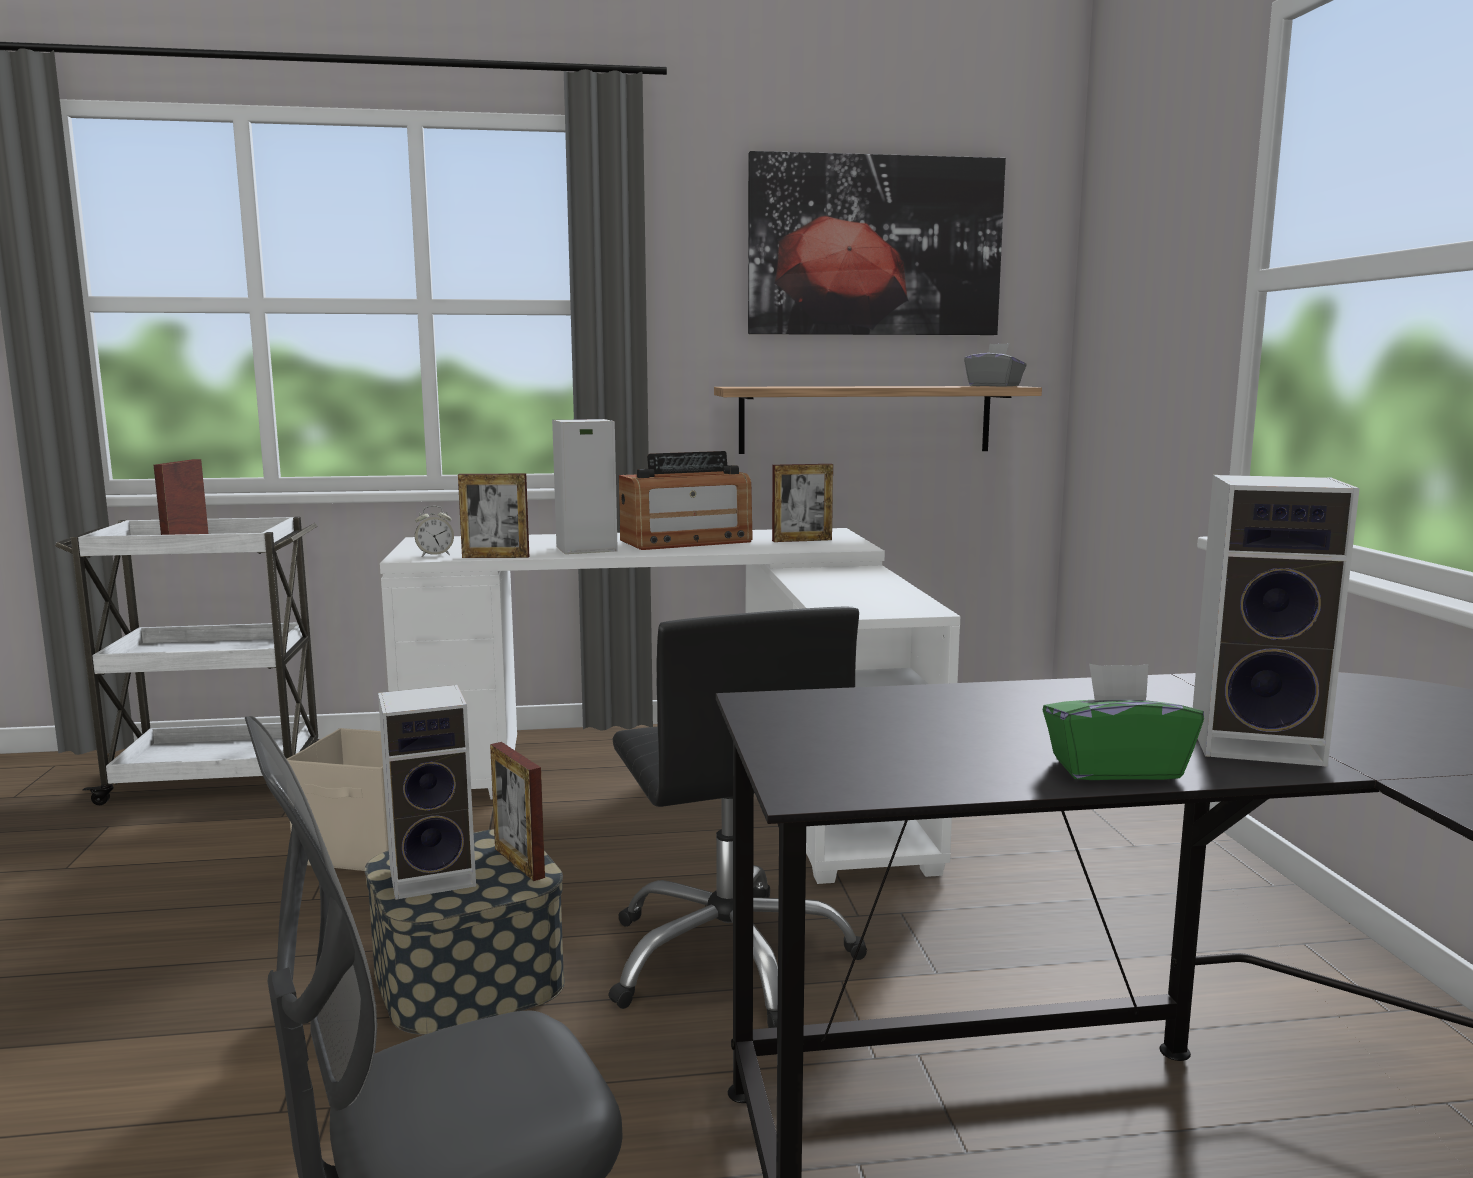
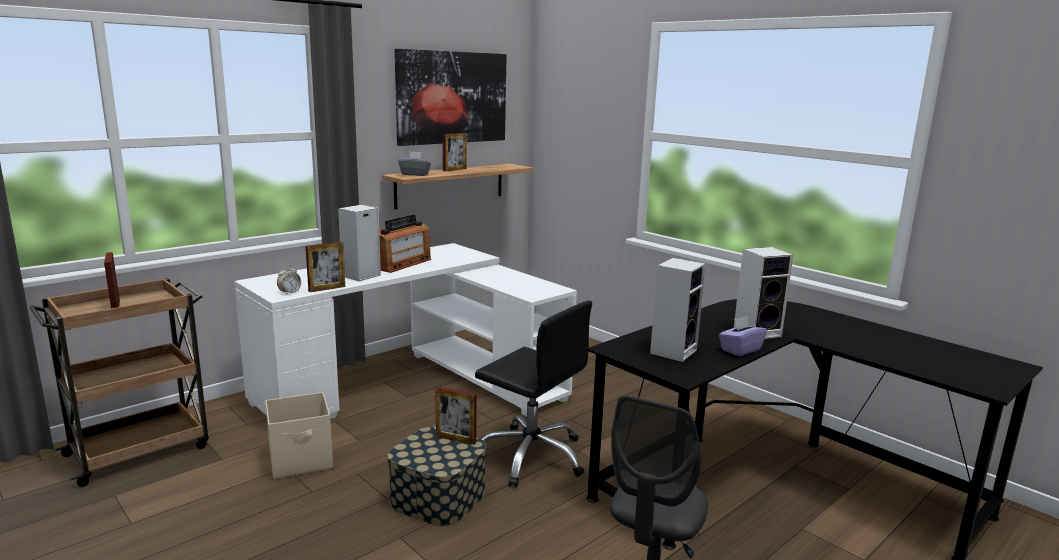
camera: 35 degrees left, 5 degrees up
white cart [55,517,319,805] -> brown cart [29,278,209,487]
speaker [378,685,476,900] -> speaker moved to [650,258,706,362]
picture frame [772,464,833,542] -> picture frame moved to [443,133,467,171]
grey tissue box [964,343,1027,387] -> grey tissue box moved to [398,151,431,176]
green tissue box [1042,664,1204,780] -> purple tissue box [719,316,767,356]

